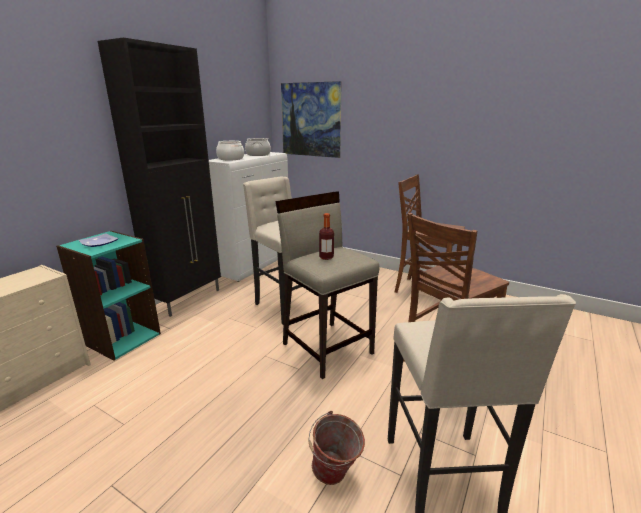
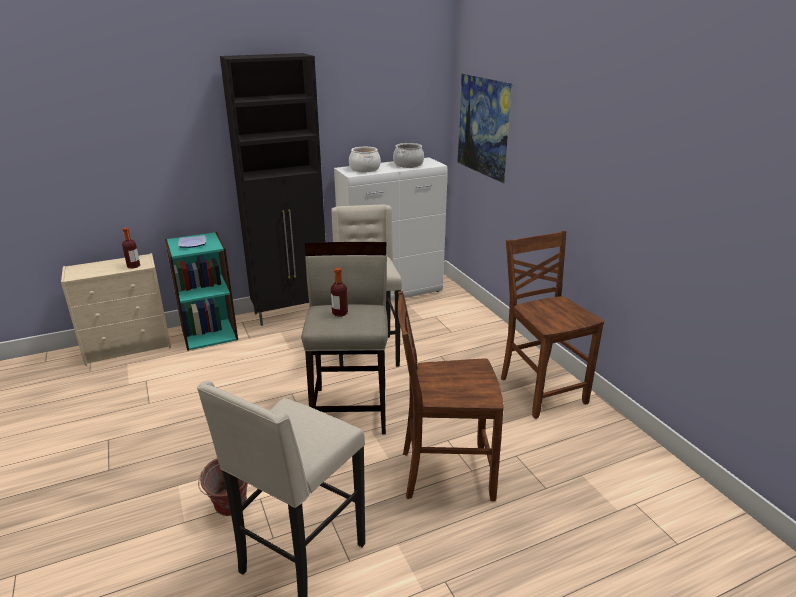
camera: 35 degrees right, 5 degrees up
none -> bottle [122,227,140,269]

